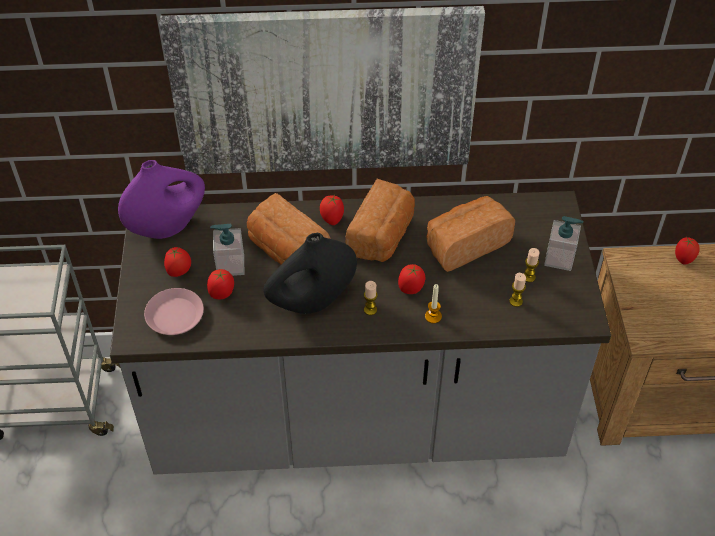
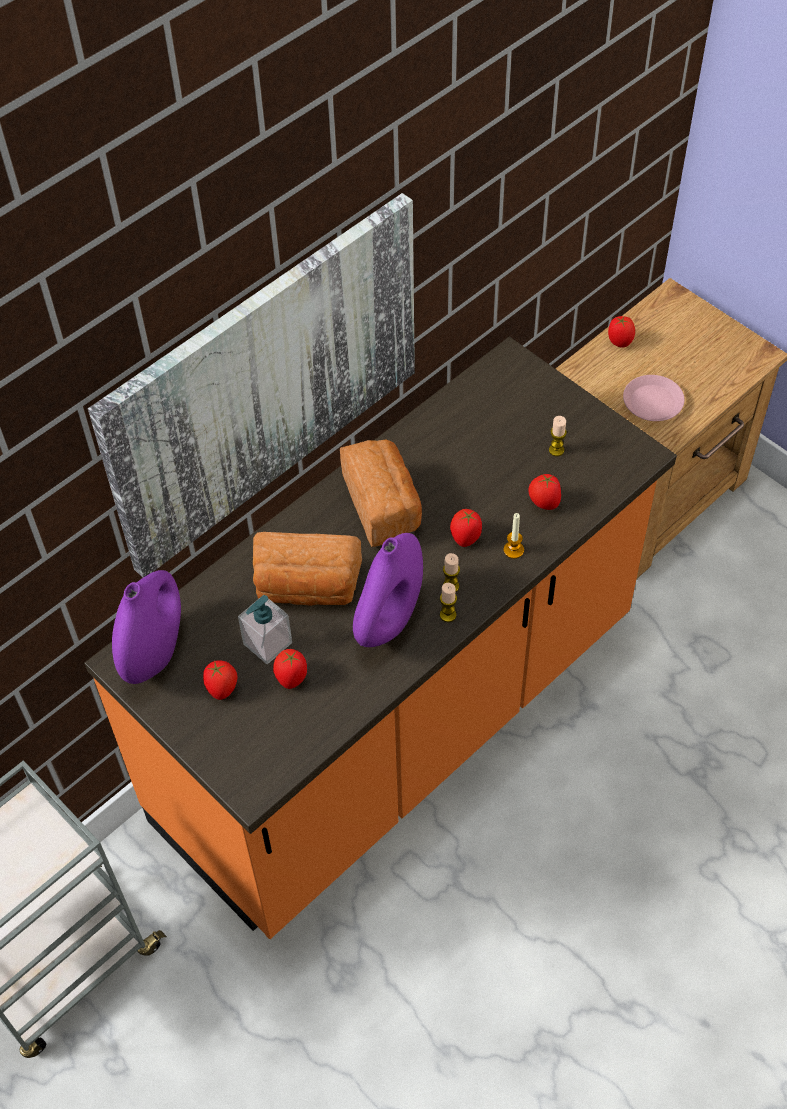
camera: 40 degrees left, 5 degrees up
grey counter [110,191,611,474] -> orange counter [84,337,677,939]
pink plate [144,288,204,335] -> pink plate moved to [623,375,684,421]
black vase [263,233,357,314] -> purple vase [353,533,423,647]
tomato [320,195,344,225] -> tomato moved to [528,474,561,510]
bread [426,196,515,272] -> none
candle [509,273,526,307] -> candle moved to [440,583,457,622]
soap dispenser [544,216,583,271] -> none

